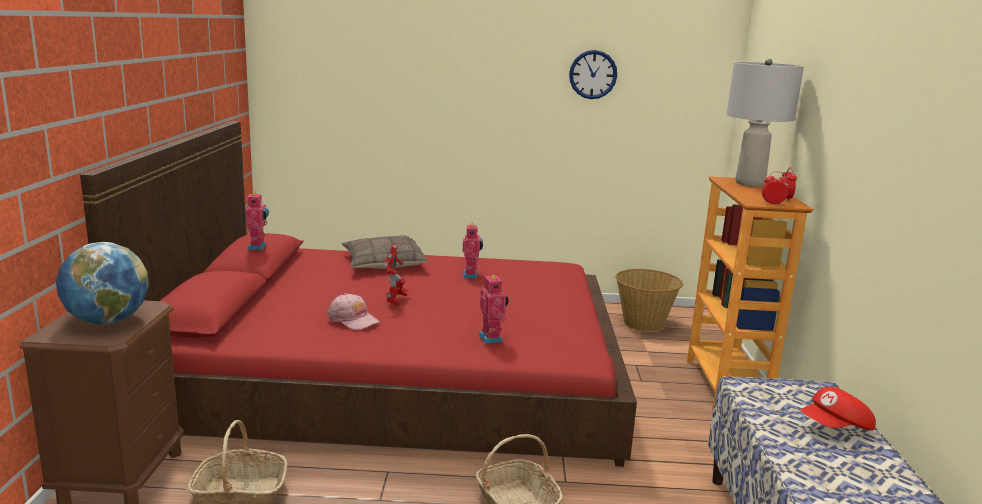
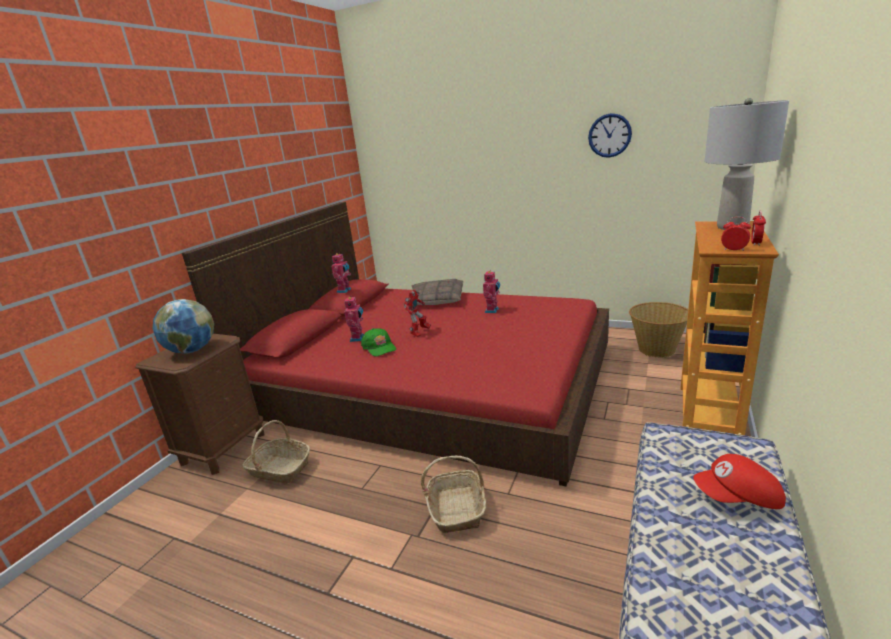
camera: 25 degrees right, 5 degrees up
pink cap [327,293,380,330] -> green cap [361,328,396,357]
toy robot [479,273,509,343] -> toy robot moved to [344,297,364,342]

